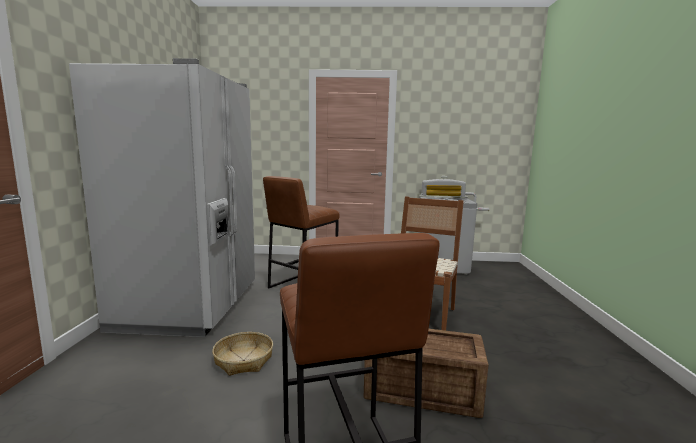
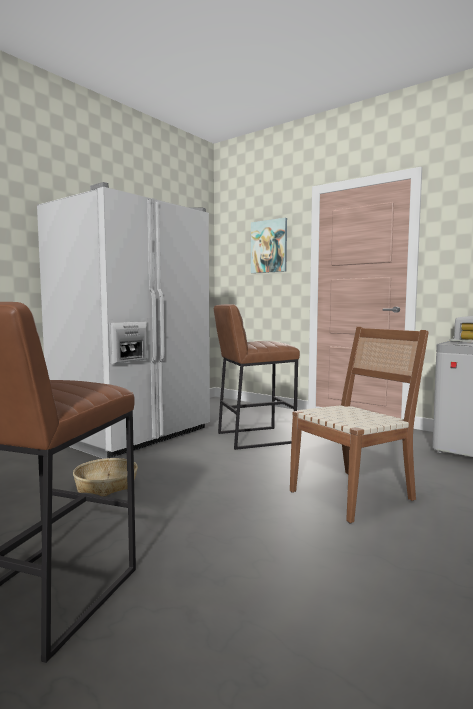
camera: 35 degrees right, 5 degrees down
crate [364,329,488,418] -> none
none -> picture [251,218,287,273]

